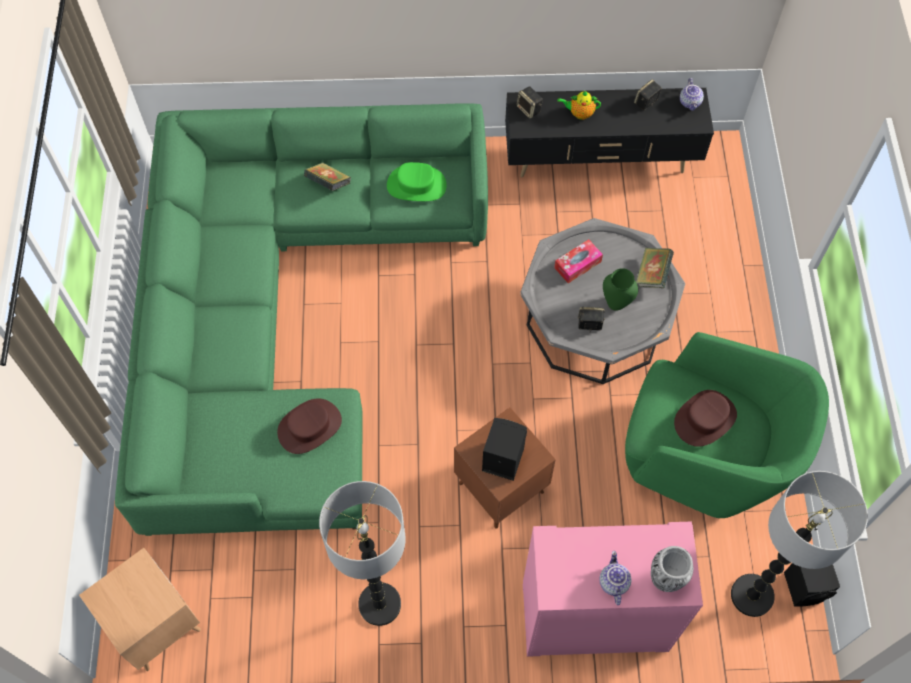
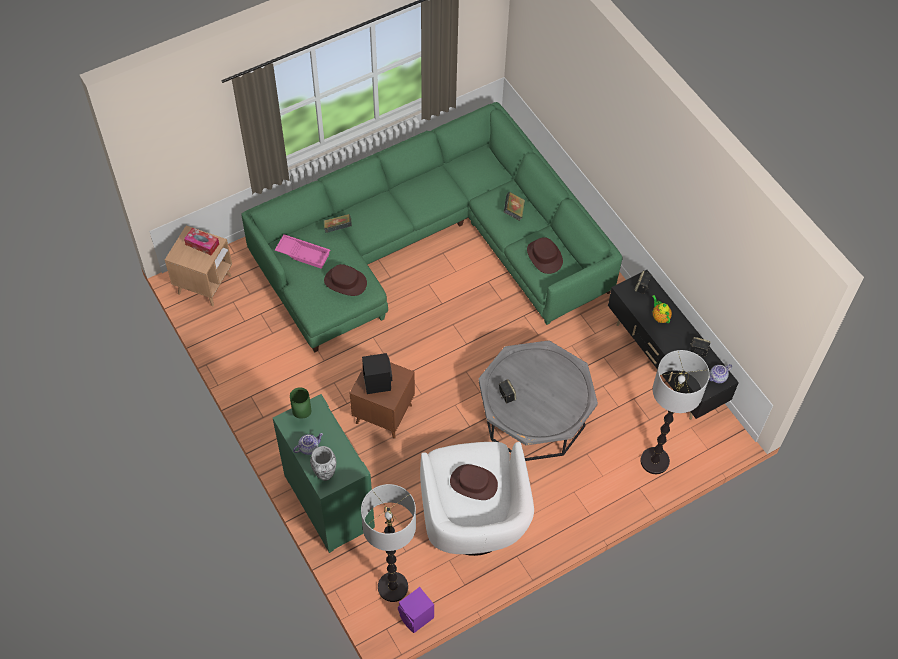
camera: 60 degrees right, 5 degrees down
floor lamp [319,481,405,626] -> floor lamp moved to [640,350,710,474]
green hat [387,162,447,201] -> brown hat [527,237,563,274]
pink cabinet [523,521,703,657] -> green cabinet [273,394,375,553]
tissue box [554,239,603,283] -> tissue box moved to [184,228,219,255]
green vase [603,268,638,311] -> green vase moved to [290,387,311,419]
green armchair [625,332,829,518] -> white armchair [420,442,534,556]
book [636,248,674,288] -> book moved to [323,214,352,233]
black speaker [784,563,840,607] -> purple speaker [398,587,434,633]
none -> pink tray [275,234,330,269]

